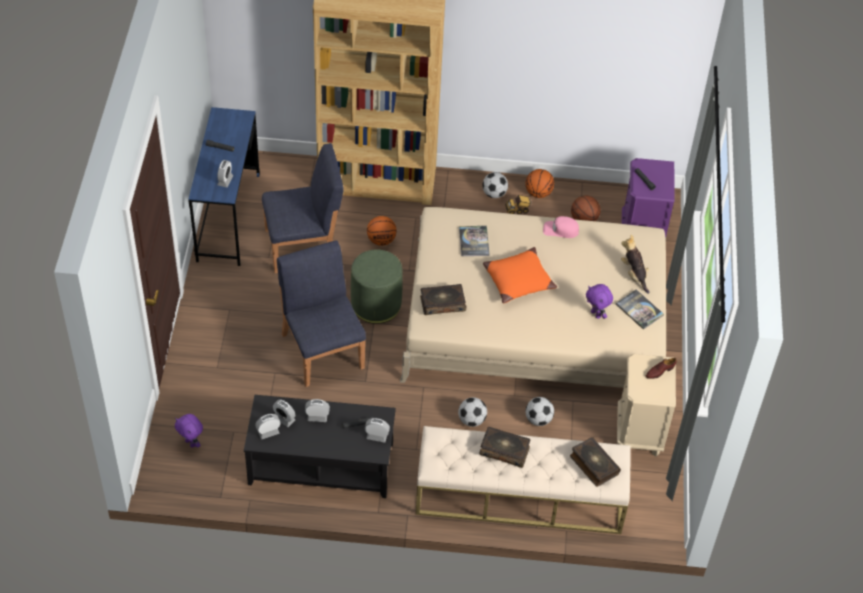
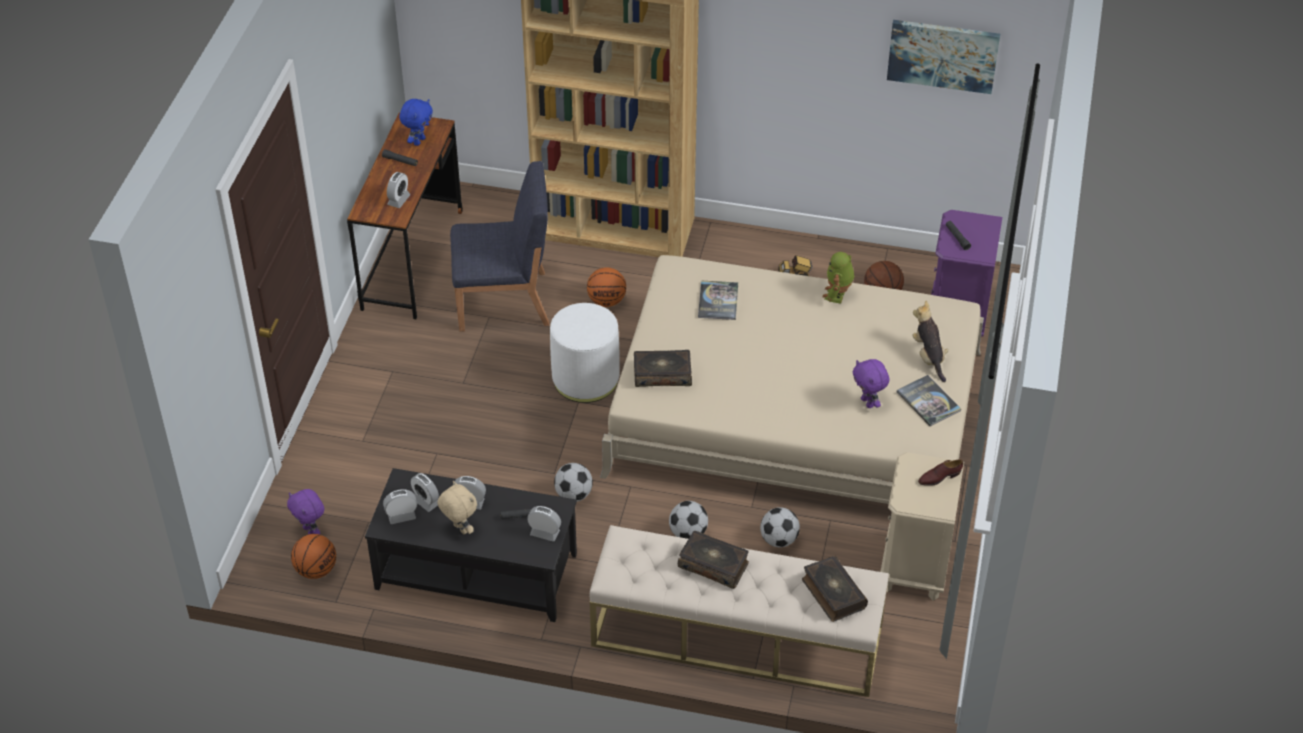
camera: 10 degrees right, 5 degrees down
blue desk [188,107,260,266] -> brown desk [347,113,463,319]
blue chair [277,240,366,387] -> none
green ottoman [351,250,403,324] -> white ottoman [550,303,620,403]
football [482,172,508,198] -> football moved to [554,463,593,501]
orange pillow [483,247,557,303] -> none
basketball [525,169,554,198] -> basketball moved to [291,534,336,579]
pink cap [543,216,579,238] -> toy robot [822,252,854,303]
none -> blue plush toy [399,99,433,146]
none -> beige plush toy [437,481,477,534]
none -> picture [887,20,1000,94]

